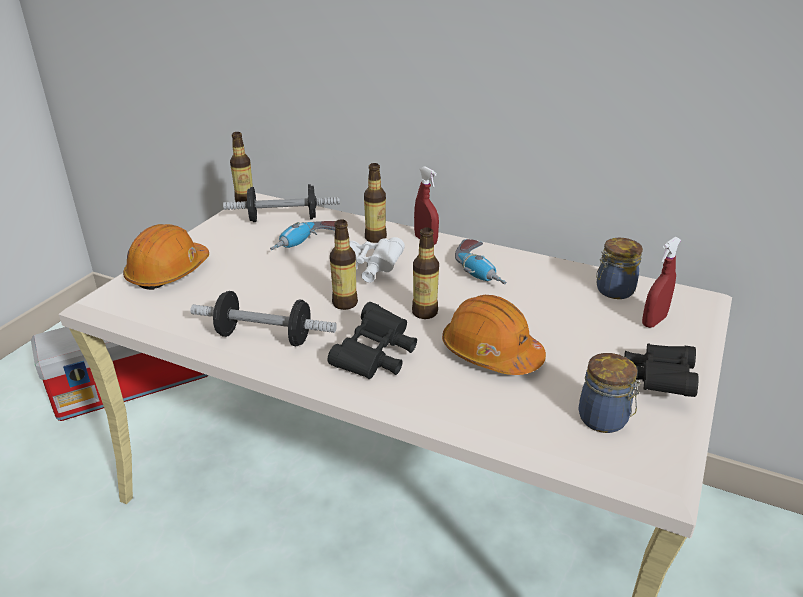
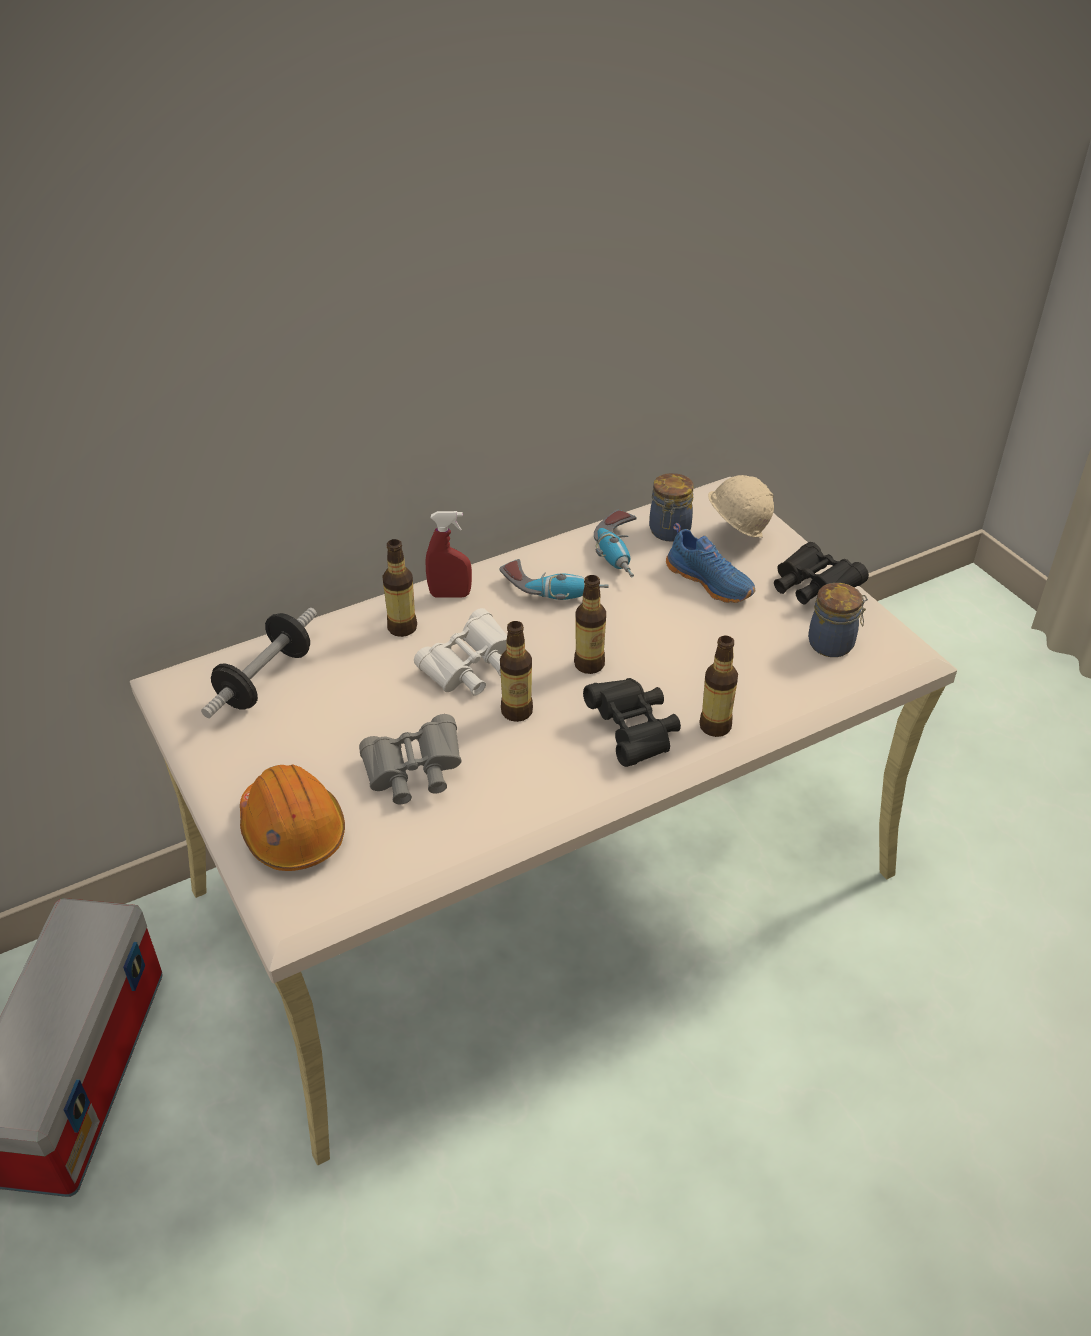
camera: 55 degrees left, 10 degrees up
dumbbell [190,291,337,347] -> none
bottle [230,132,253,203] -> bottle moved to [699,636,738,737]
power drill [270,221,336,250] -> power drill moved to [594,510,637,578]
orange hard hat [442,295,546,375] -> none
red spray bottle [642,237,681,328] -> beige hard hat [708,475,774,538]
none -> grey binoculars [359,714,462,804]
none -> blue shoe [666,523,755,603]

